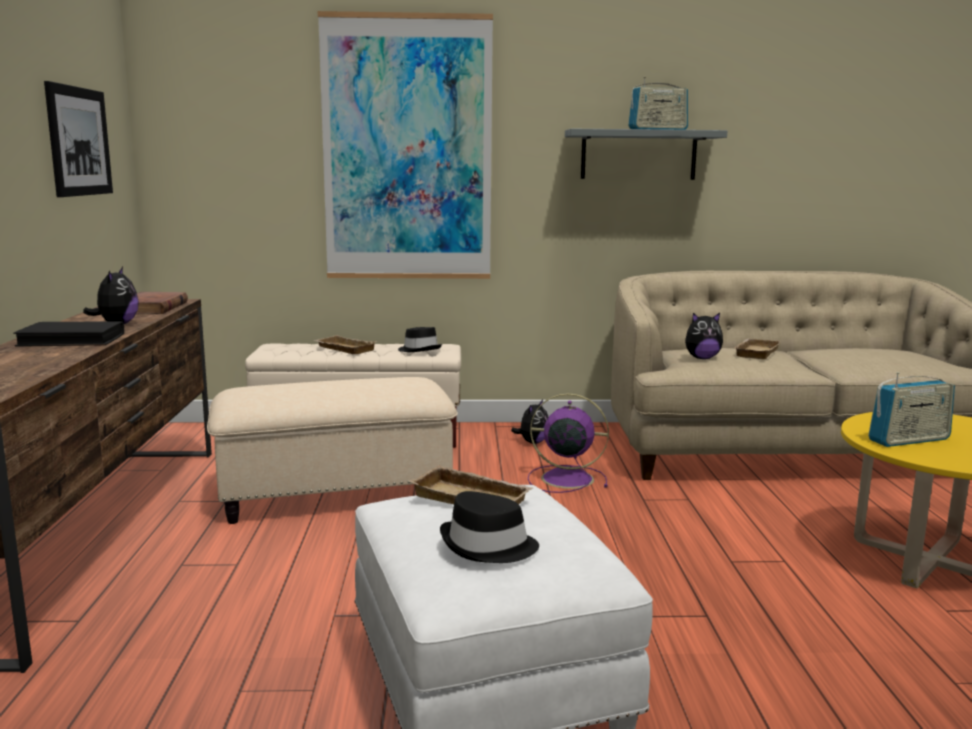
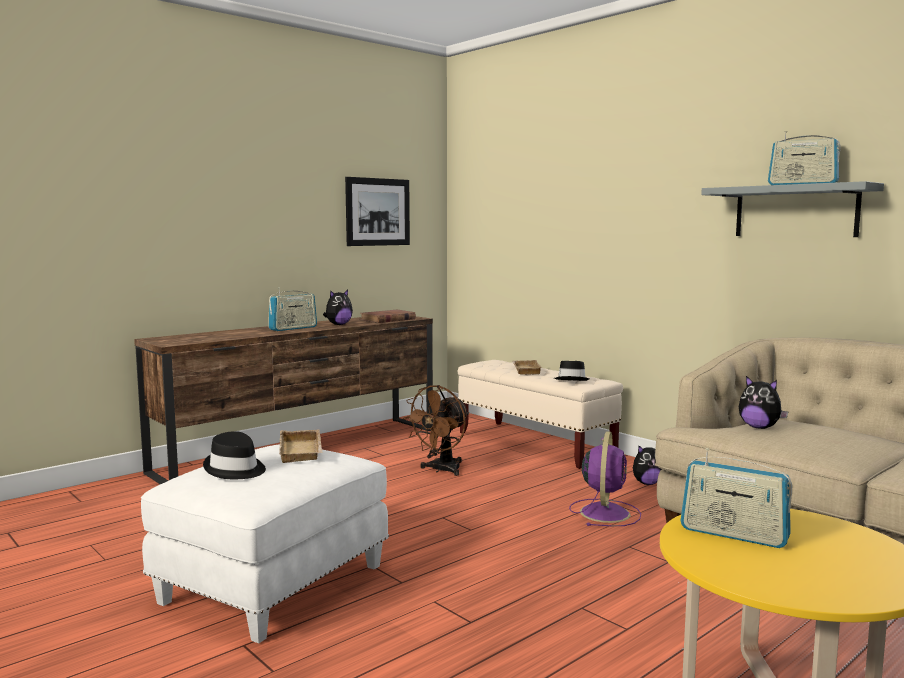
camera: 50 degrees right, 5 degrees down
black book [13,321,124,347] -> radio [268,288,317,331]
beige ottoman [207,377,458,524] -> brown fan [403,385,469,476]
picture [318,11,493,279] -> none
purple fan [528,393,609,493] -> purple fan turned 45 degrees clockwise [569,431,641,526]
beige tray [734,339,780,359] -> none

